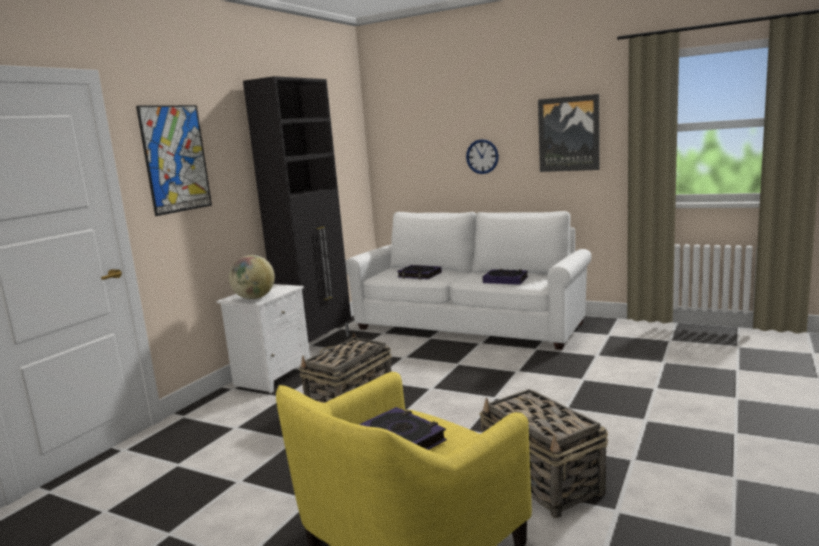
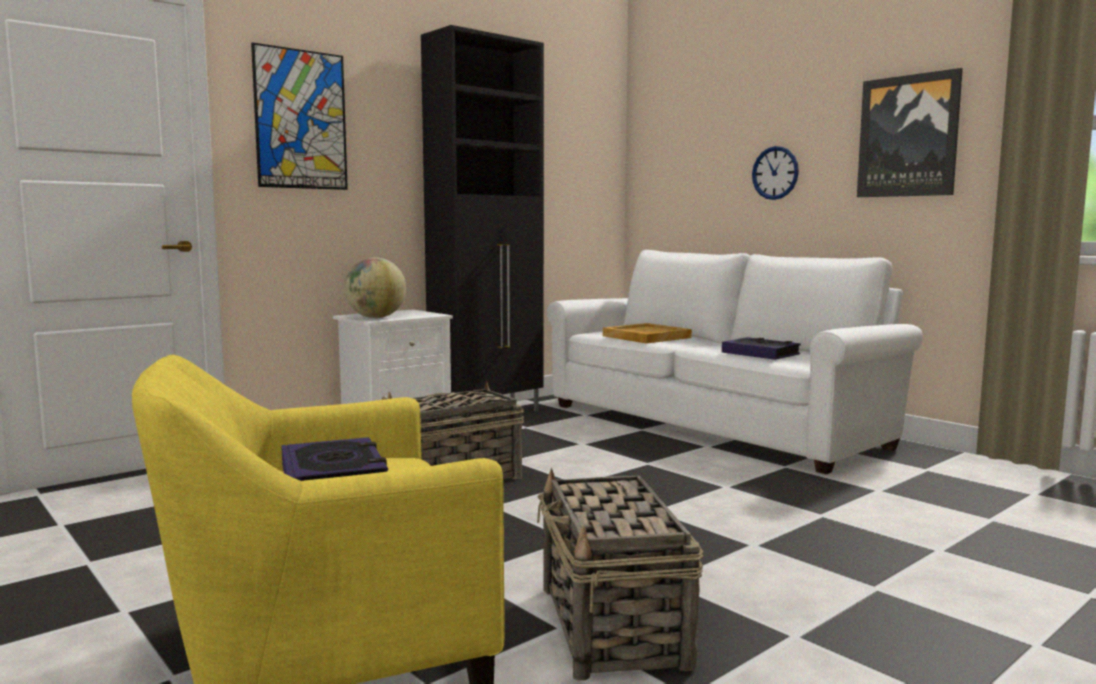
camera: 20 degrees right, 5 degrees down
book [397,265,442,280] -> beige tray [603,323,692,344]

